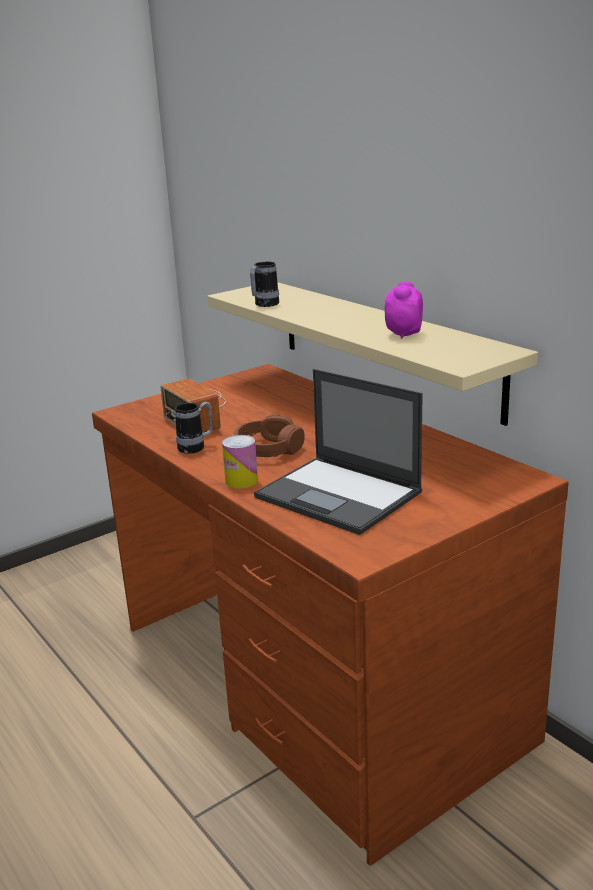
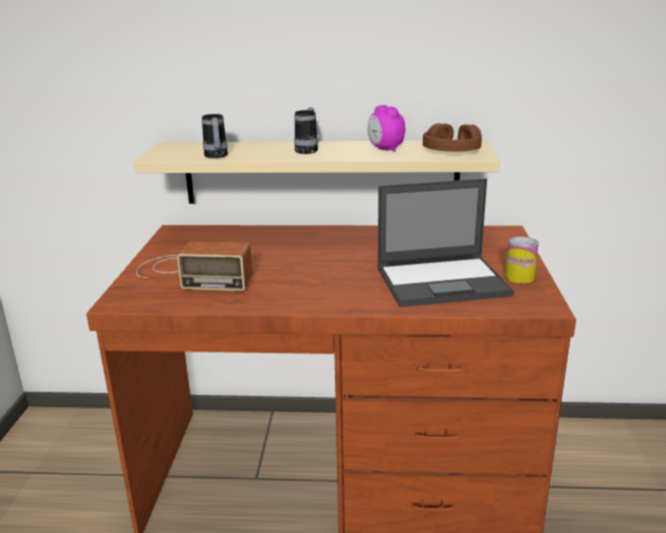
camera: 50 degrees left, 0 degrees up
mug [175,401,213,454] -> mug moved to [294,107,318,154]
can [222,435,258,488] -> can moved to [505,236,539,284]
brown headphones [234,414,305,457] -> brown headphones moved to [423,123,482,152]

